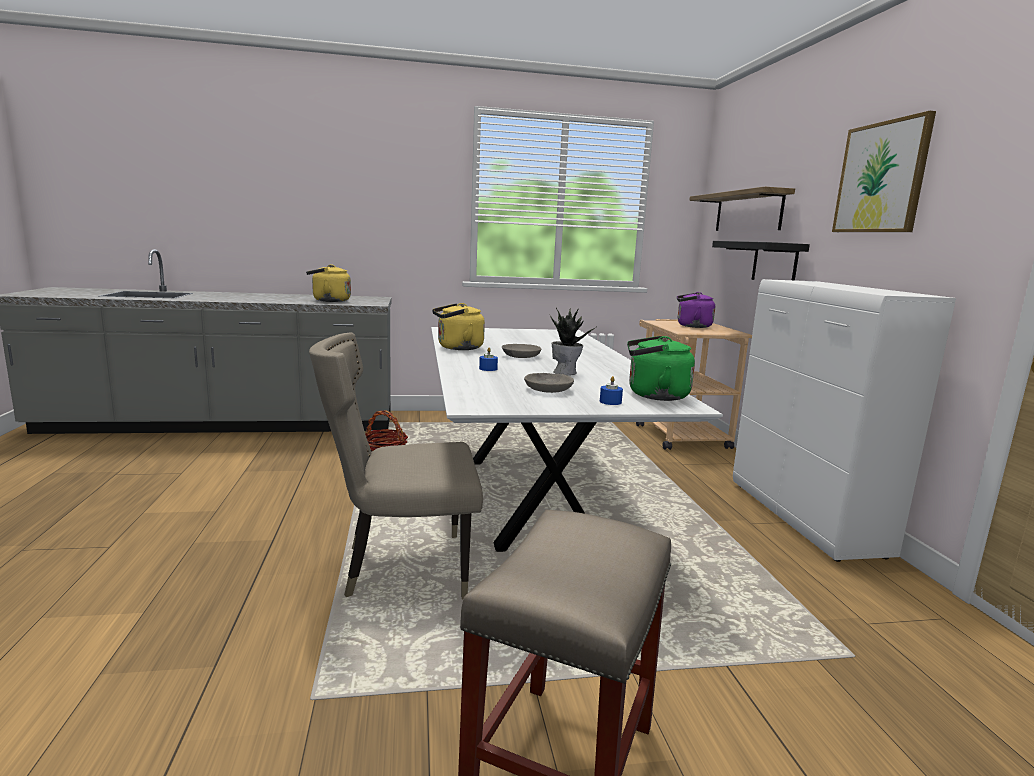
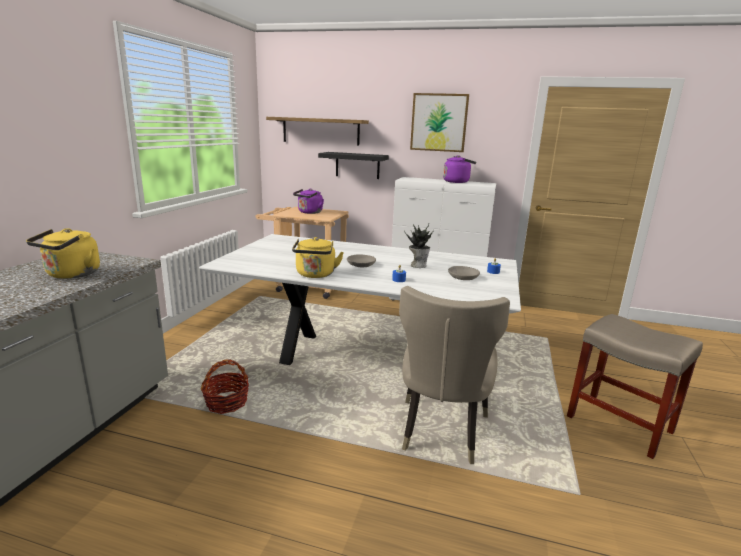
camera: 65 degrees left, 5 degrees up
green kettle [627,336,695,401] -> none
none -> purple kettle [443,155,476,183]

